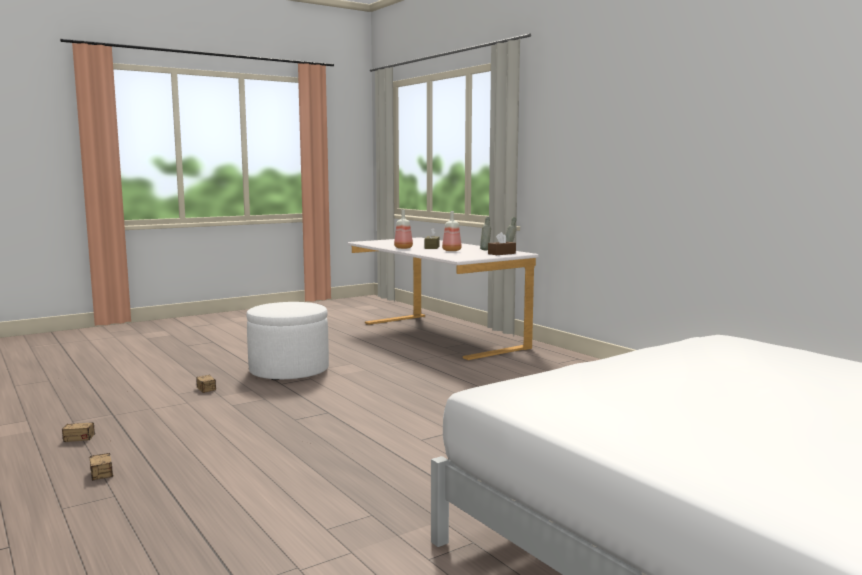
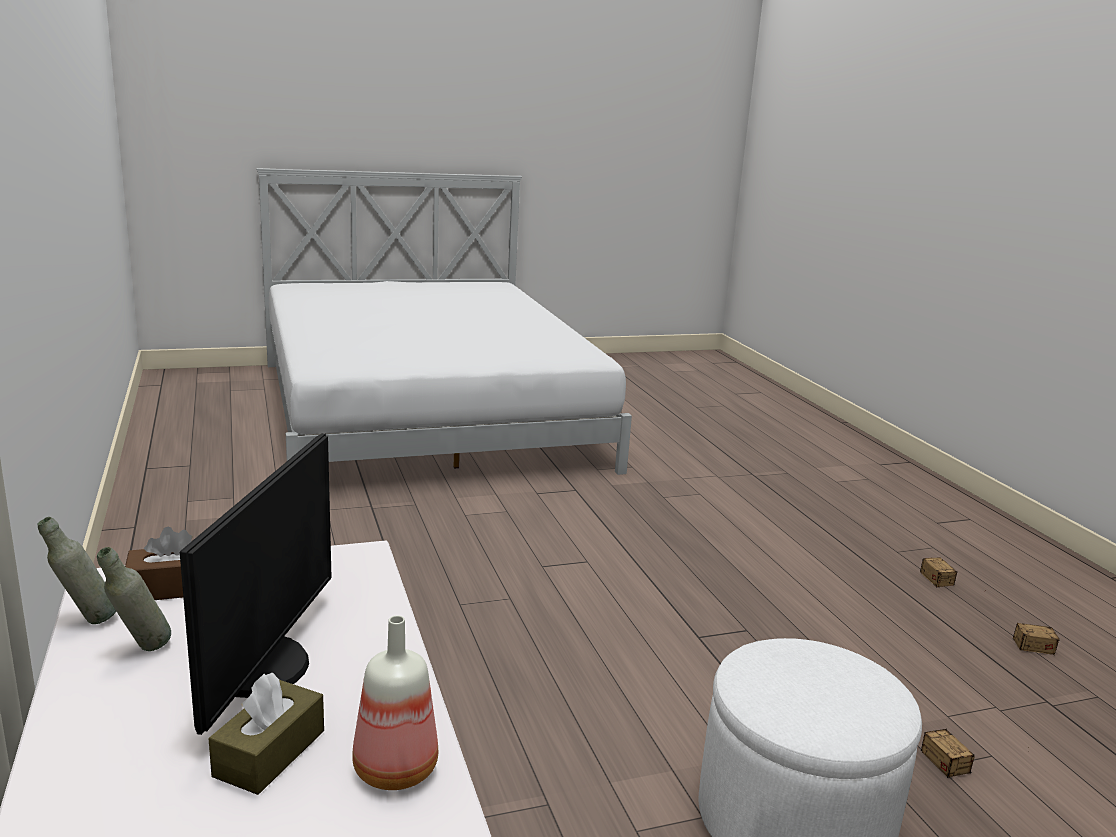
camera: 165 degrees left, 10 degrees up
bottle [442,211,462,251] -> monitor [180,433,332,735]

